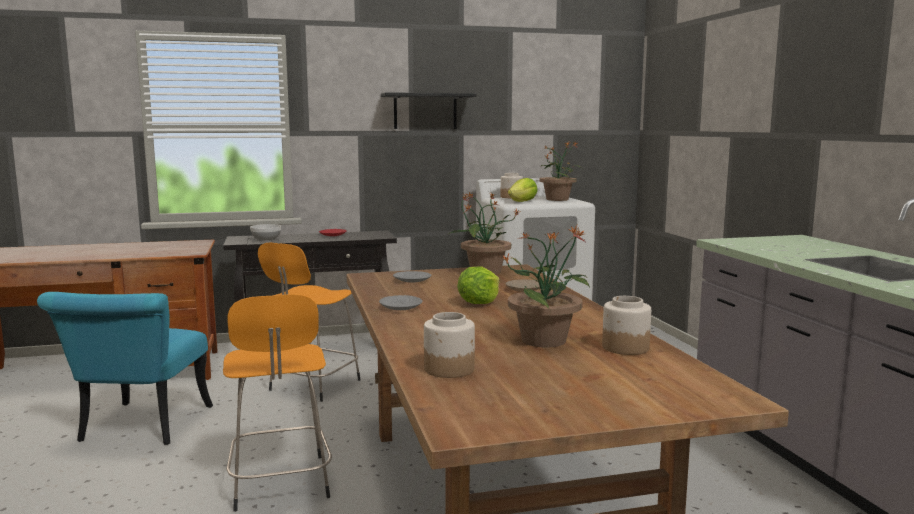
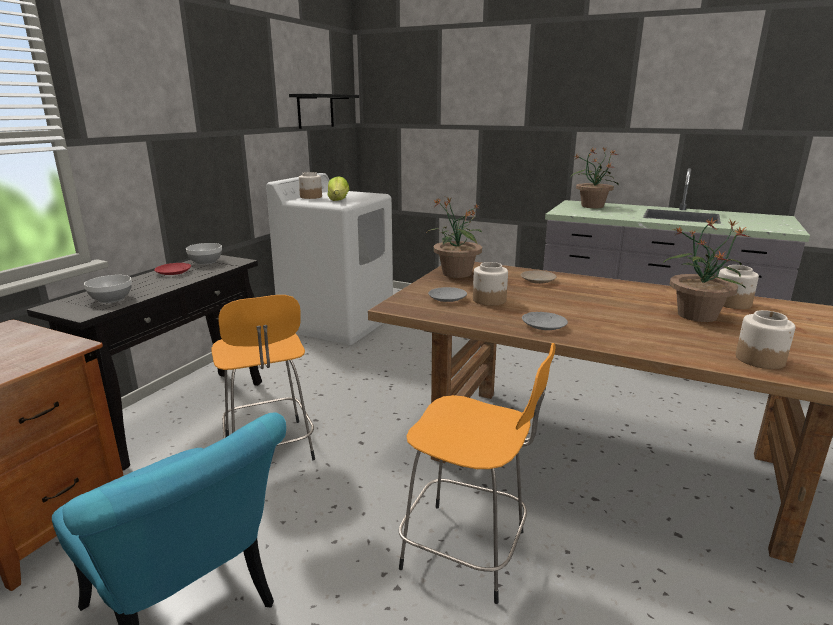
camera: 50 degrees left, 10 degrees up
black shelf [381,92,476,129] -> black shelf moved to [289,94,359,129]
lettuce [457,266,500,304] -> none
potted plant [539,141,583,201] -> potted plant moved to [570,148,619,208]
none -> bowl [186,243,222,265]
none -> jar [473,262,508,306]

